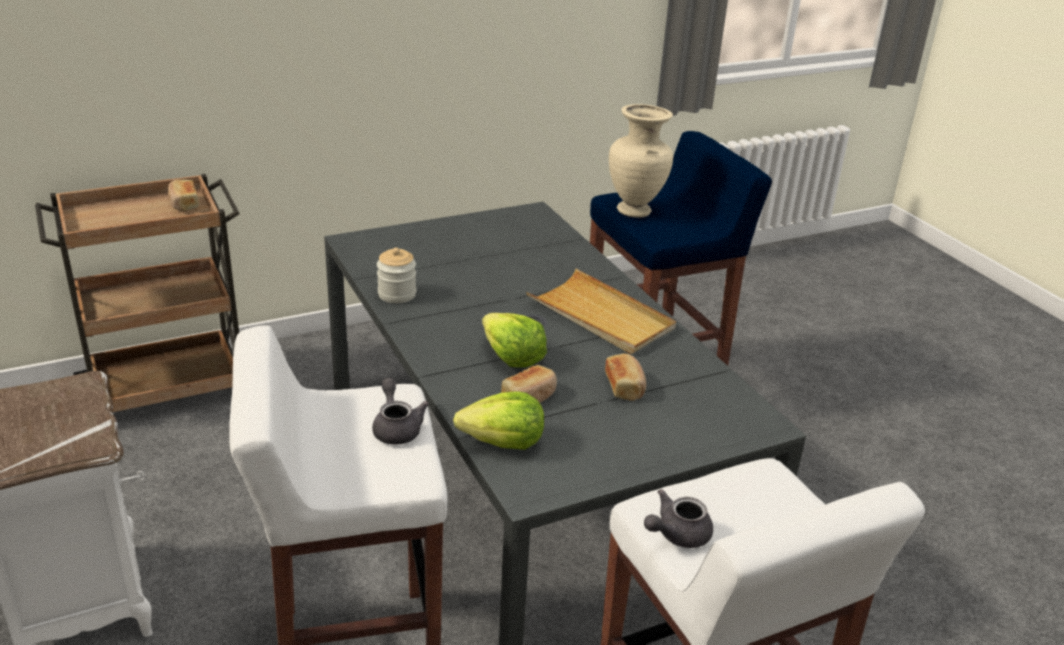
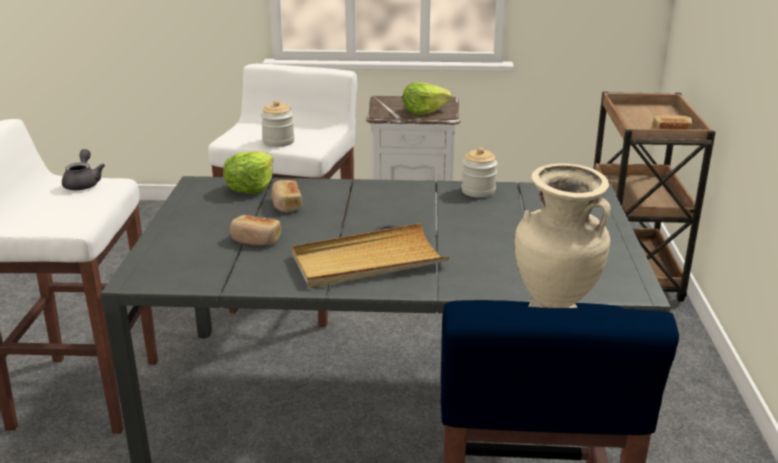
camera: 120 degrees right, 5 degrees down
grey teapot [372,378,429,445] -> jar [261,100,295,147]
lettuce [482,313,547,368] -> lettuce moved to [403,82,452,115]

